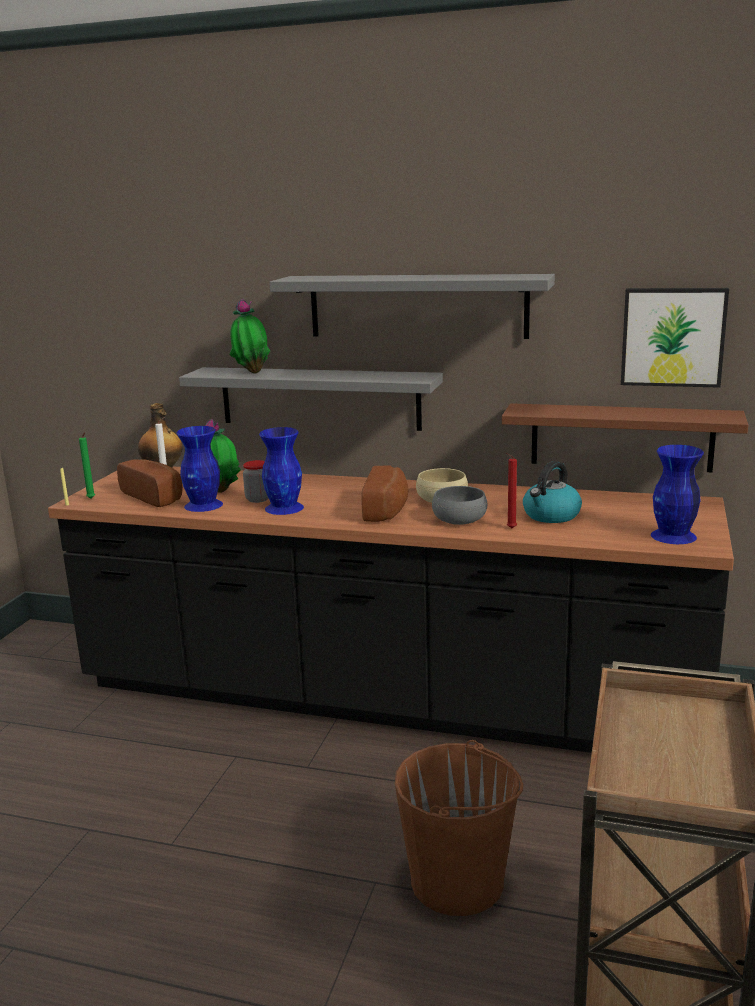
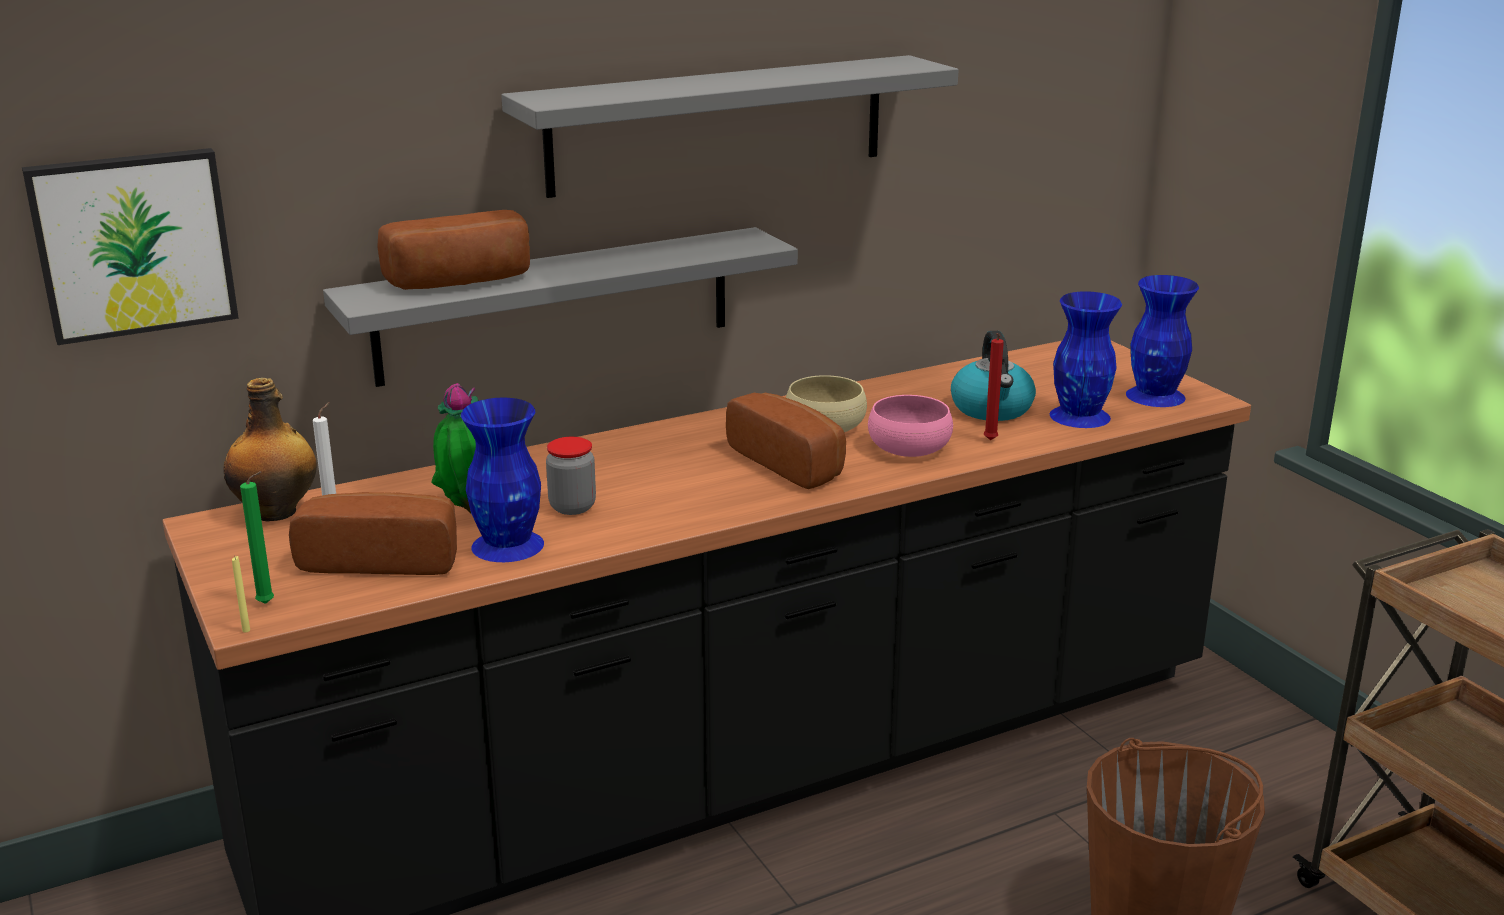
camera: 45 degrees left, 5 degrees up
potted plant [230,299,270,373] -> bread [377,210,530,290]
blue vase [259,427,304,515] -> blue vase moved to [1050,291,1122,428]
grey bowl [432,486,487,525] -> pink bowl [868,395,953,457]
brown shelf [502,403,748,472] -> none
picture [621,288,729,388] -> picture moved to [22,148,239,345]

